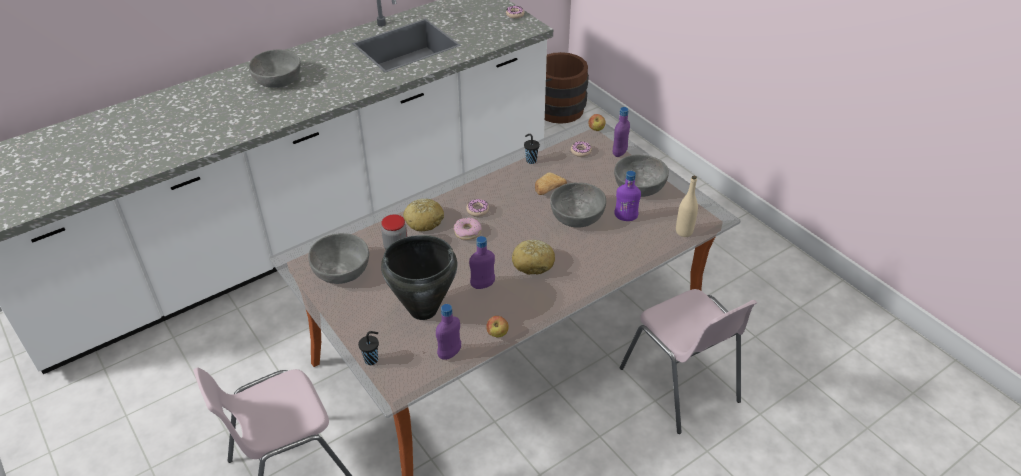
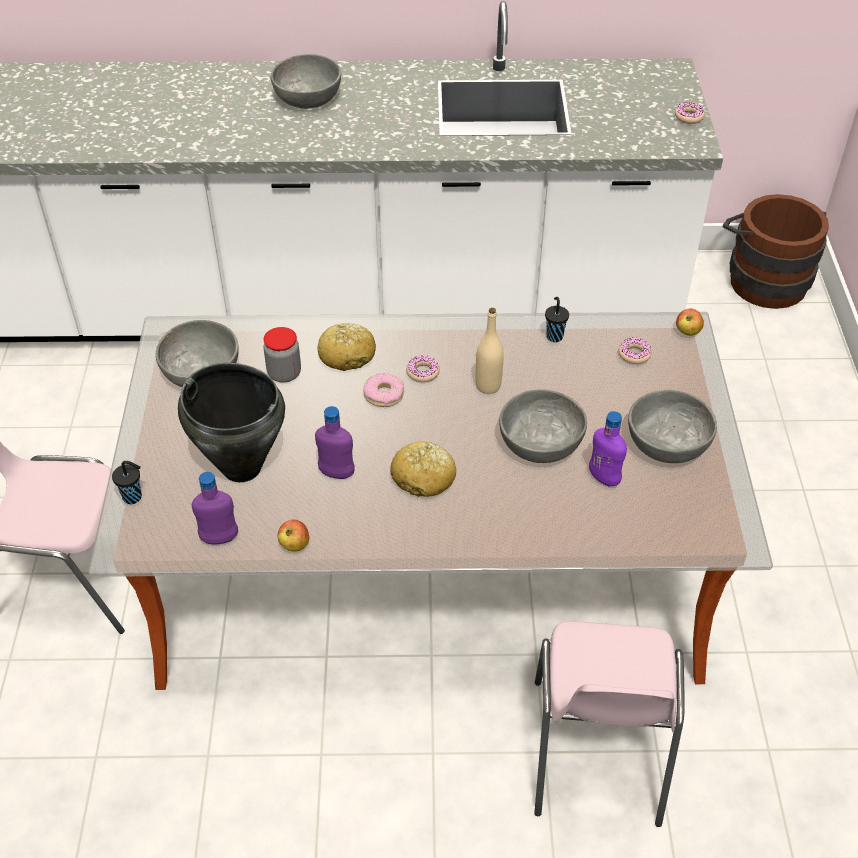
camera: 35 degrees right, 5 degrees up
bread [535,172,567,195] -> none
purple bottle [613,107,630,157] -> none
beige bottle [676,176,698,237] -> beige bottle moved to [476,308,504,394]

